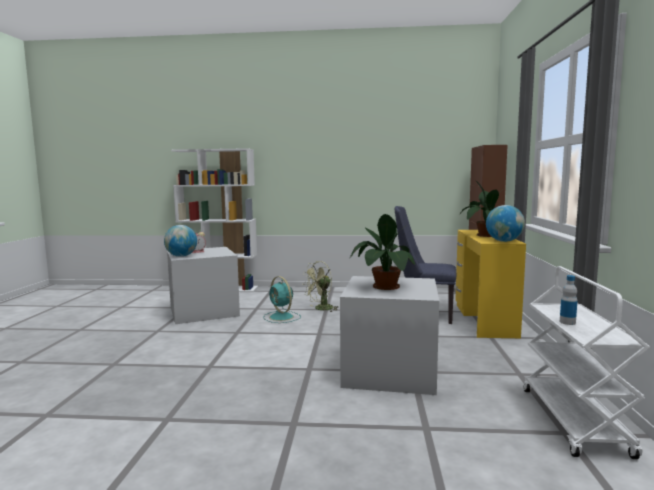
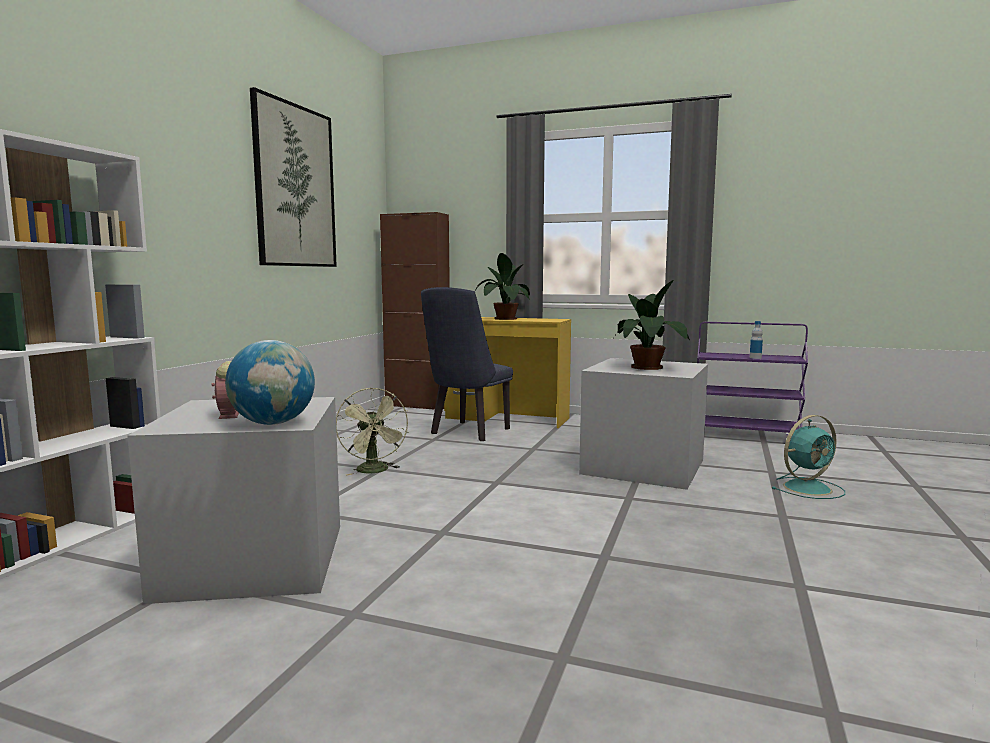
camera: 75 degrees left, 0 degrees up
turquoise fan [263,276,301,323] -> turquoise fan moved to [771,415,845,499]
globe [486,205,525,242] -> none
white cart [524,266,650,459] -> purple cart [697,322,808,436]
none -> picture [250,87,337,267]

